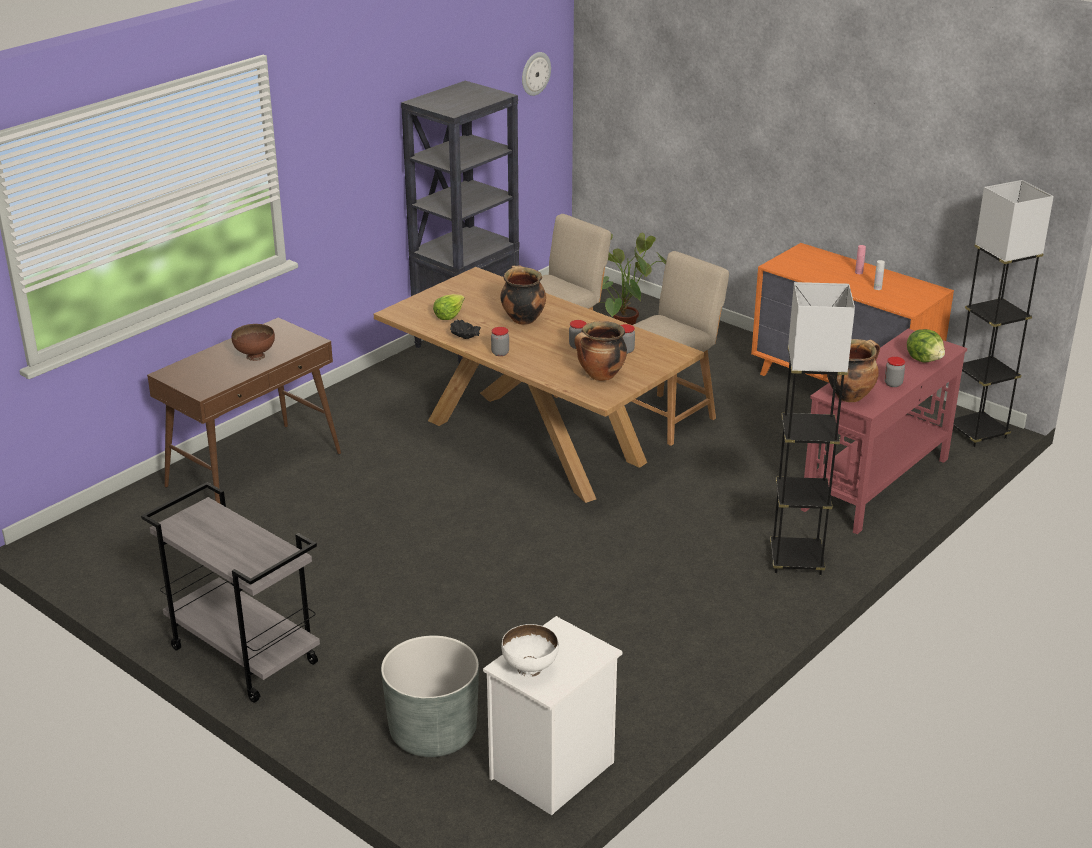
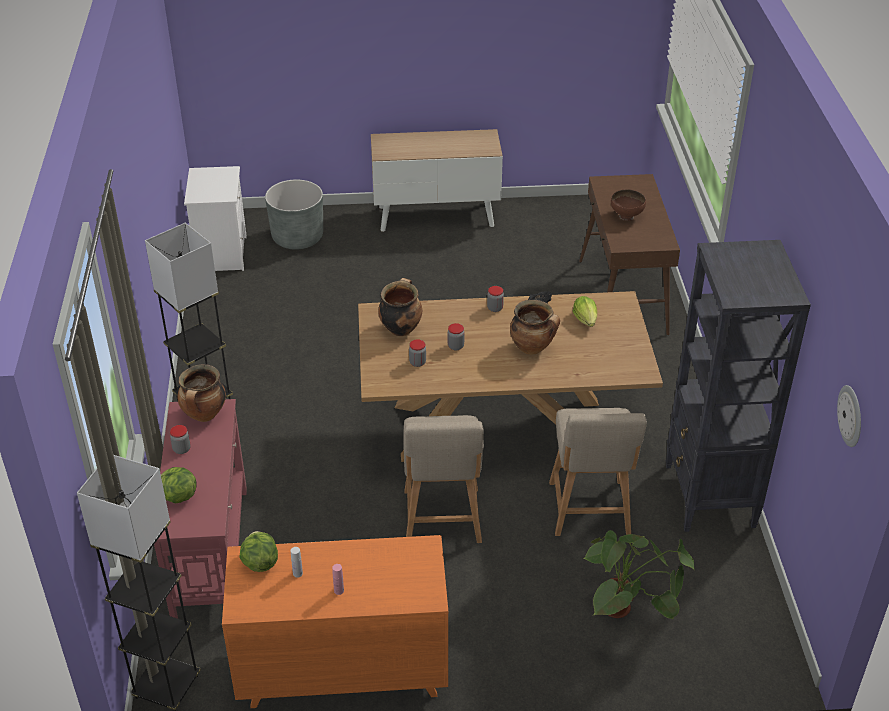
camera: 135 degrees right, 10 degrees up
grey cart [141,482,320,703] -> cabinet [371,129,503,232]
white bowl [501,624,559,677] -> none
none -> lettuce [239,531,278,572]

